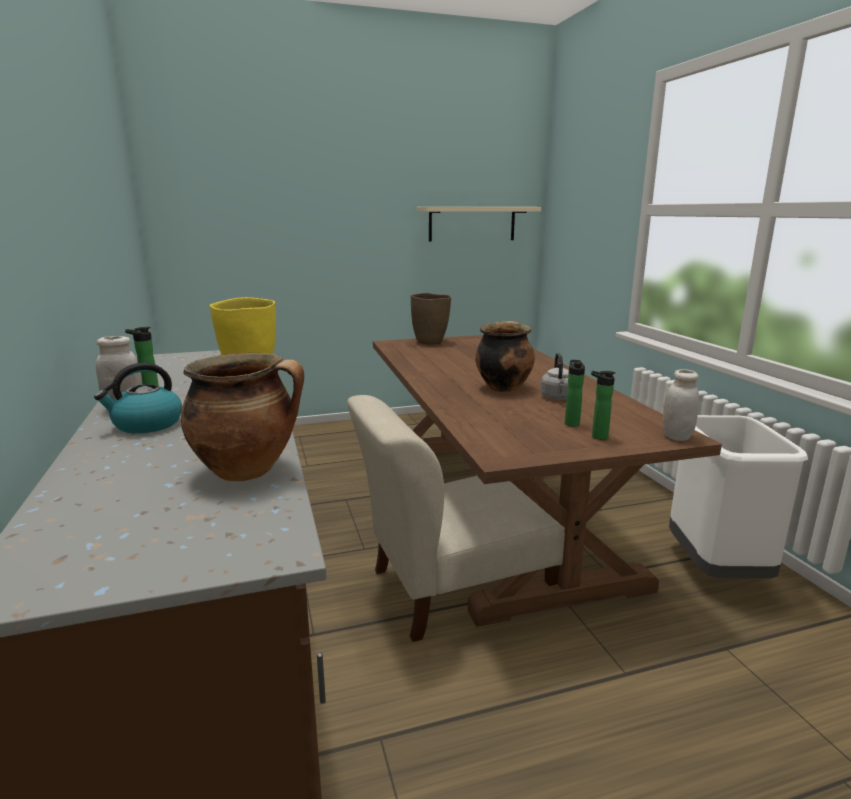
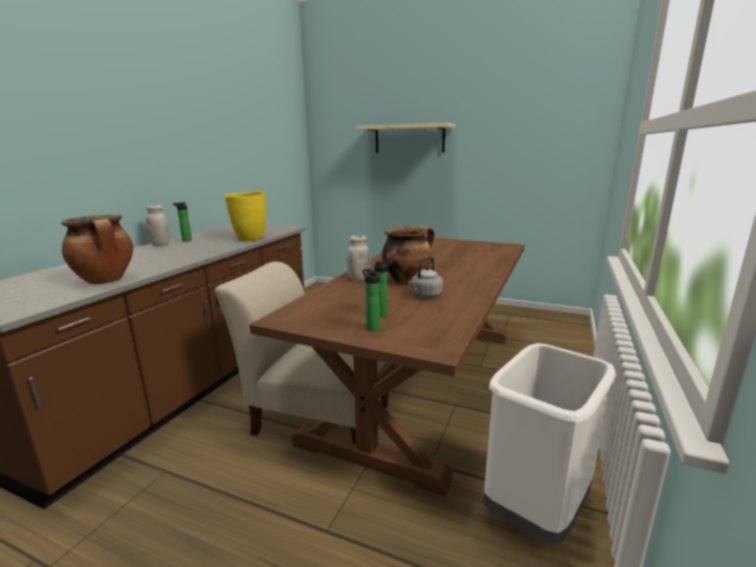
camera: 40 degrees right, 0 degrees up
kettle [94,363,182,433] -> none
brown vase [411,293,451,345] -> none
beige shelf [417,207,541,242] -> beige shelf moved to [356,123,455,153]
white jar [663,369,699,441] -> white jar moved to [347,235,370,281]

